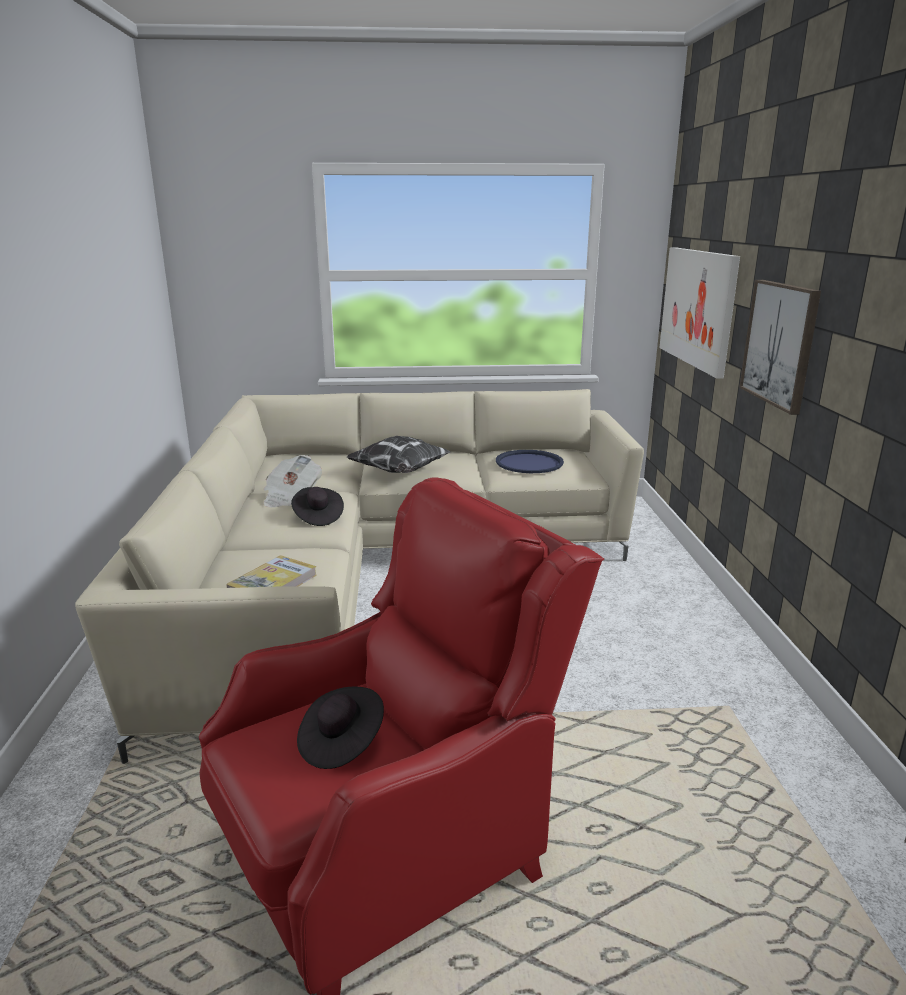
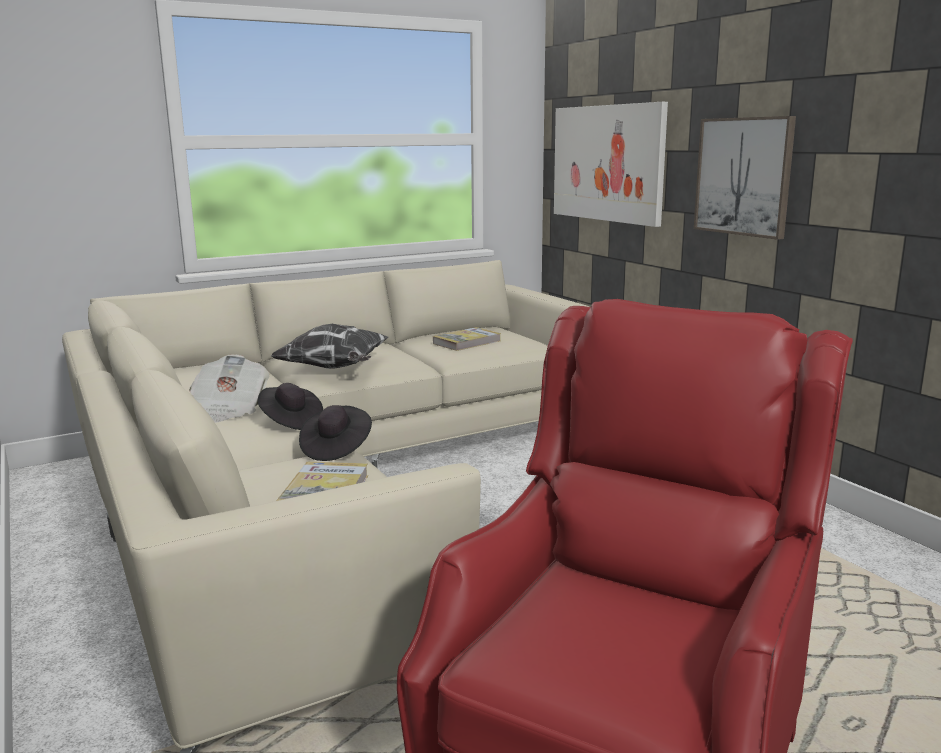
camera: 25 degrees left, 5 degrees down
black hat [297,687,384,769] -> black hat moved to [299,405,372,461]
blue tray [496,450,564,473] -> book [433,327,501,351]

